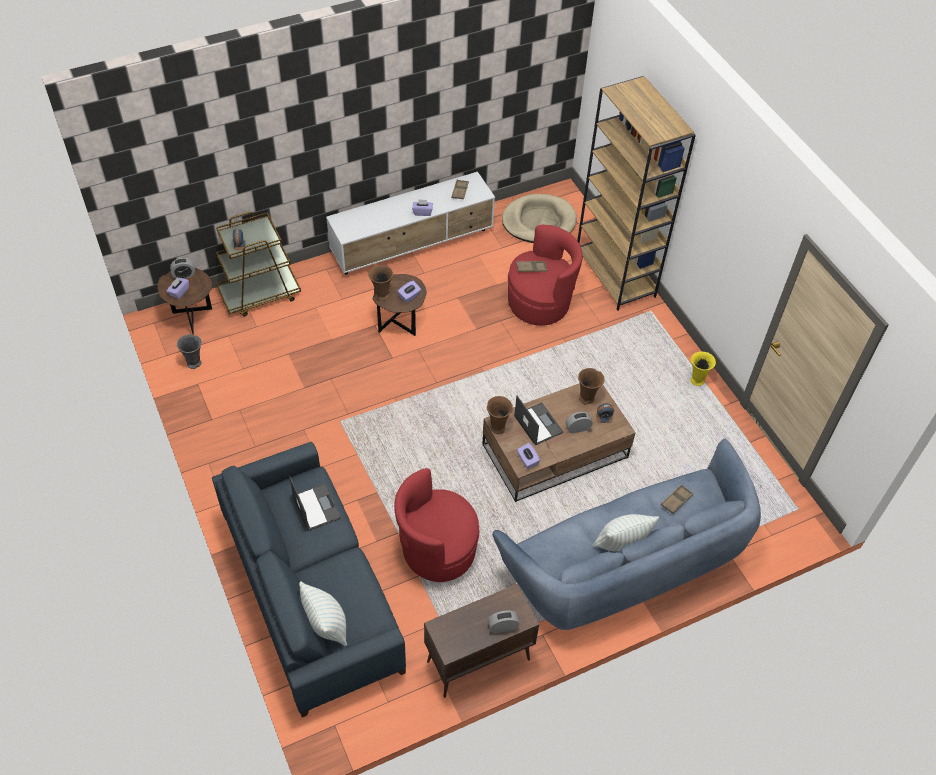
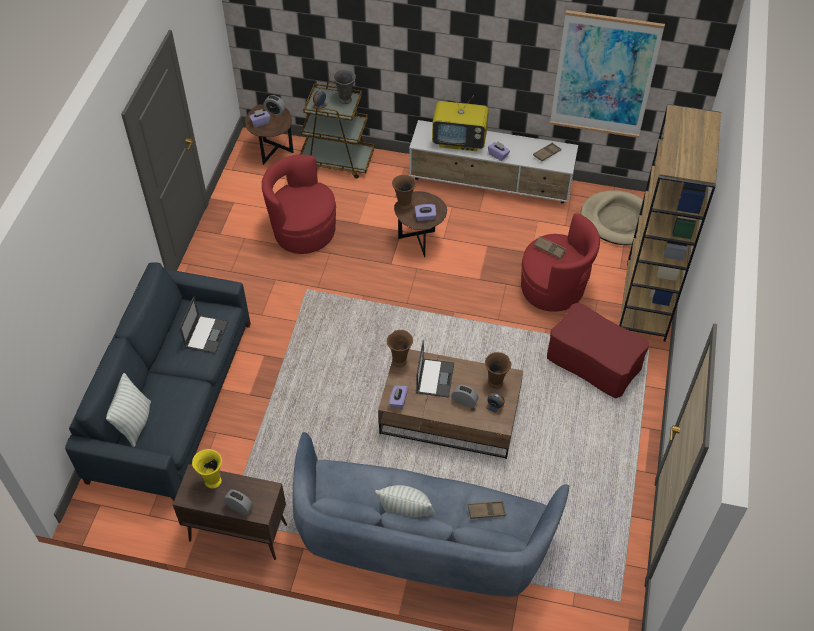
camera: 40 degrees right, 0 degrees up
grey vase [177,334,202,369] -> grey vase moved to [333,69,356,104]
red armchair [394,468,479,582] -> red armchair moved to [262,154,336,254]
yellow vase [691,352,716,386] -> yellow vase moved to [192,449,222,489]
none -> television [432,93,489,151]
none -> red ottoman [547,303,648,399]
none -> picture [550,10,665,138]

